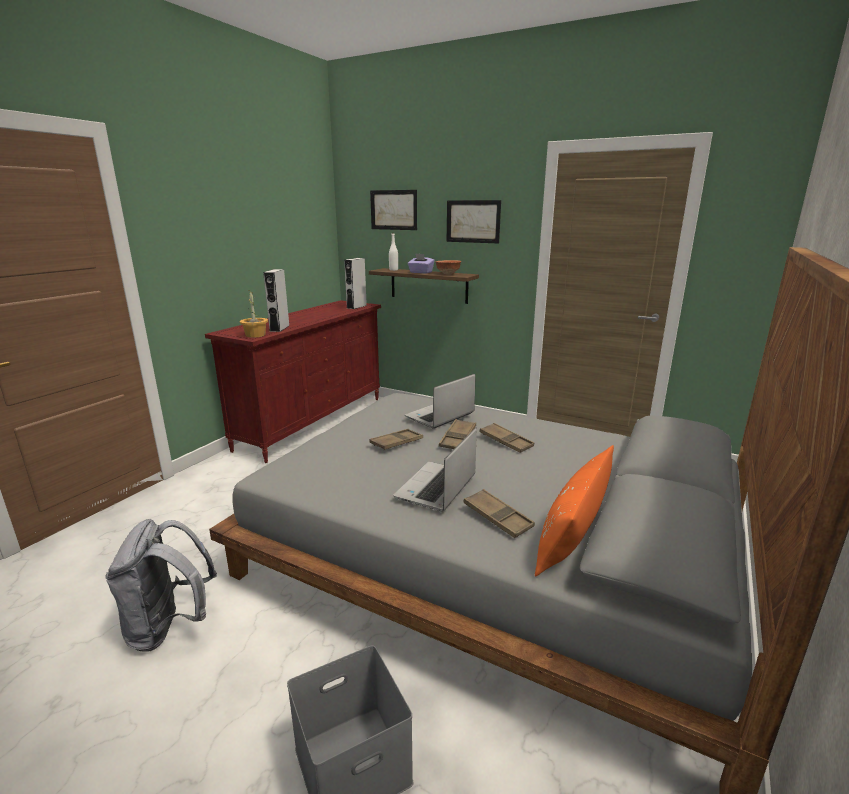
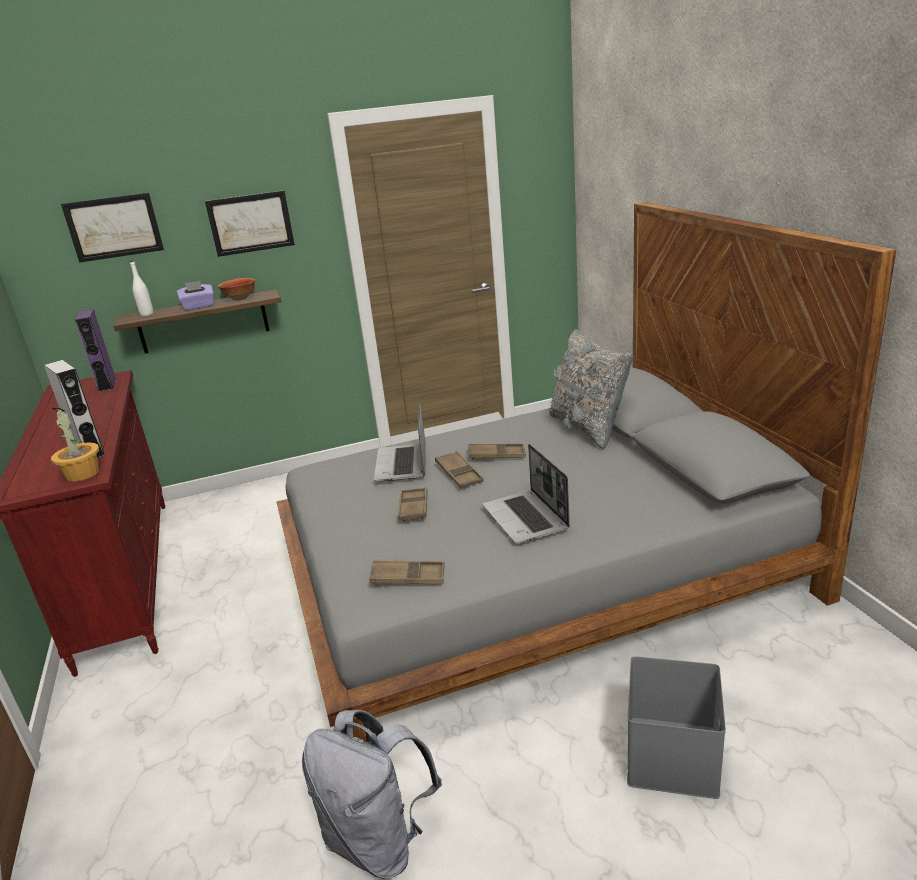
camera: 45 degrees left, 5 degrees up
grey speaker [344,258,367,309] -> purple speaker [75,309,116,392]
brown tray [463,489,535,538] -> brown tray moved to [369,560,445,584]
orange pillow [535,445,614,577] -> none
none -> grey pillow [549,329,634,449]

